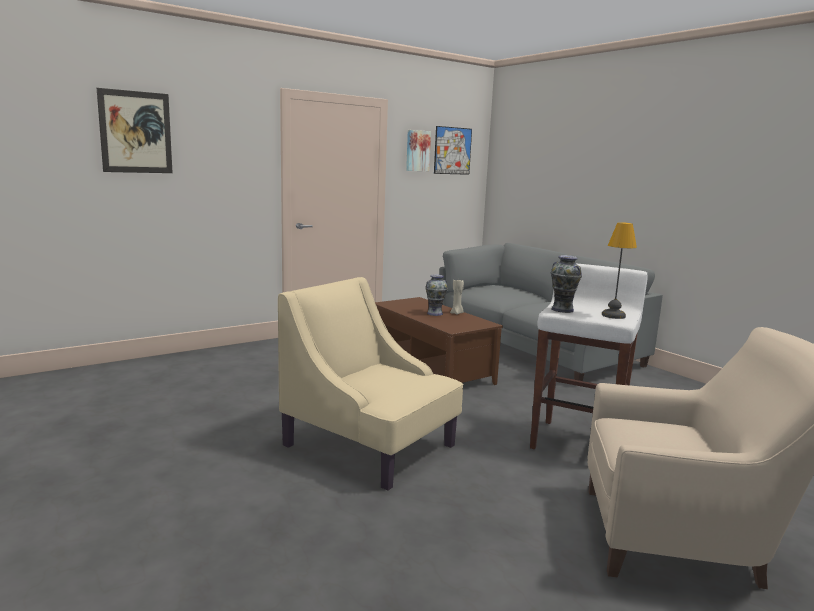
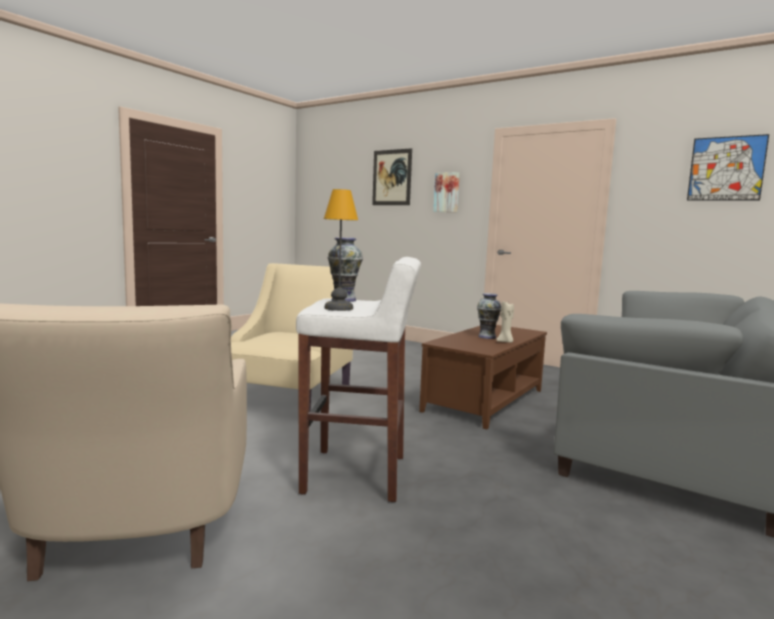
camera: 70 degrees right, 5 degrees down
picture [406,130,431,171] -> picture moved to [433,172,460,212]

